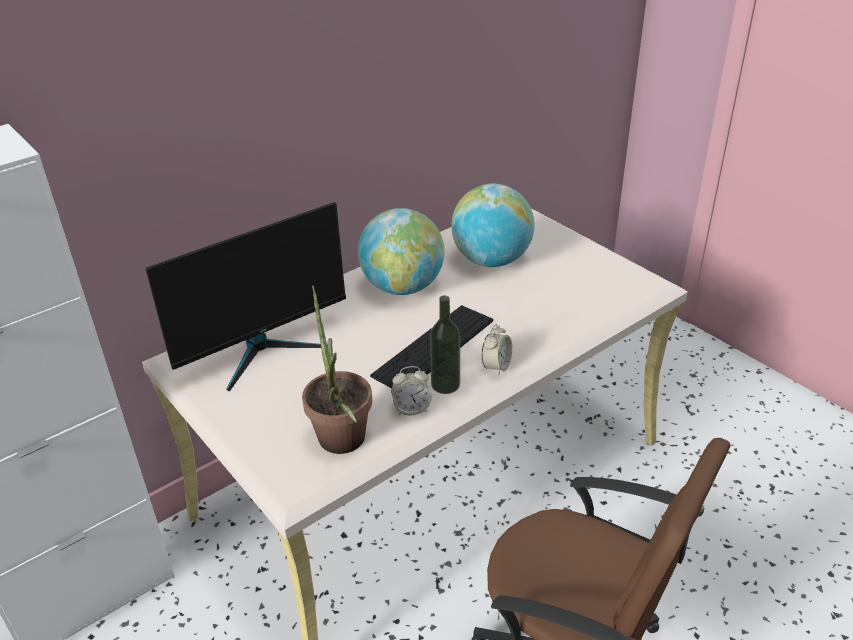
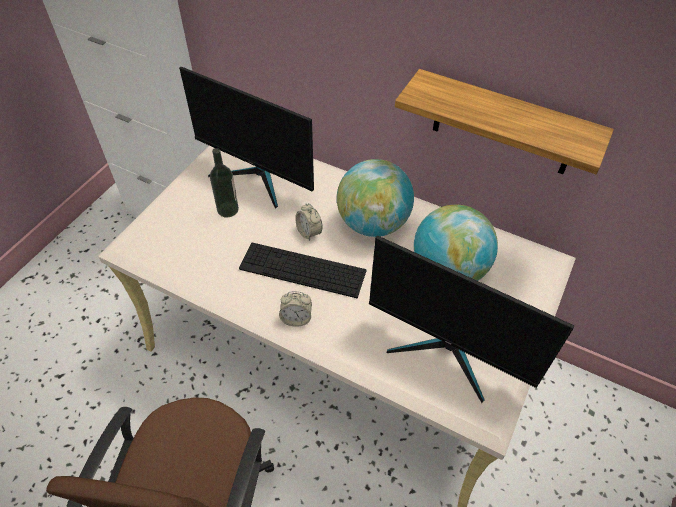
camera: 65 degrees right, 15 degrees up
potted plant [302,285,372,454] -> none
alarm clock [391,366,432,415] -> alarm clock moved to [295,203,322,241]
bottle [430,295,460,394] -> bottle moved to [210,148,239,218]
none -> monitor [369,236,574,403]
none -> shelf [395,69,614,174]

